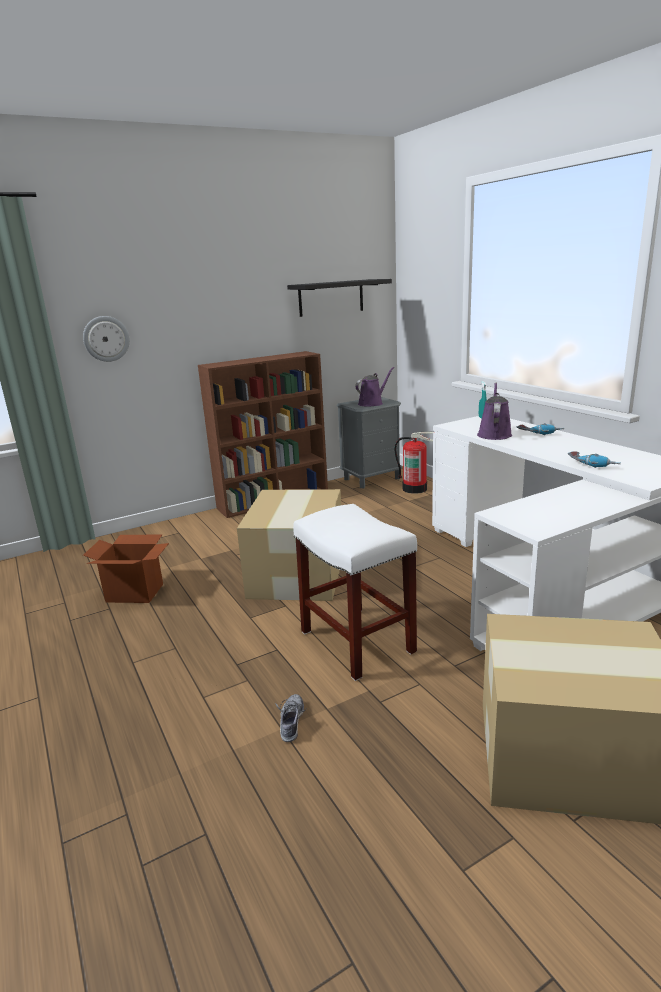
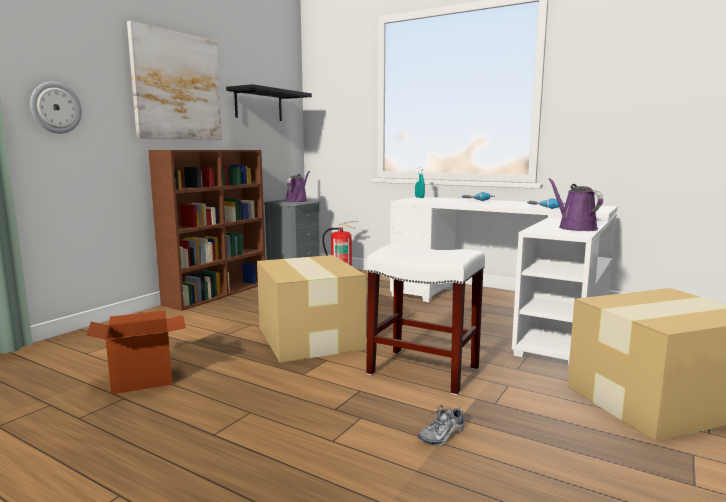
camera: 30 degrees left, 10 degrees down
shoe [275,694,305,742] -> shoe turned 105 degrees counterclockwise [417,405,464,446]
purple watering can [477,383,512,440] -> purple watering can moved to [548,178,603,231]
none -> picture [127,21,222,140]

